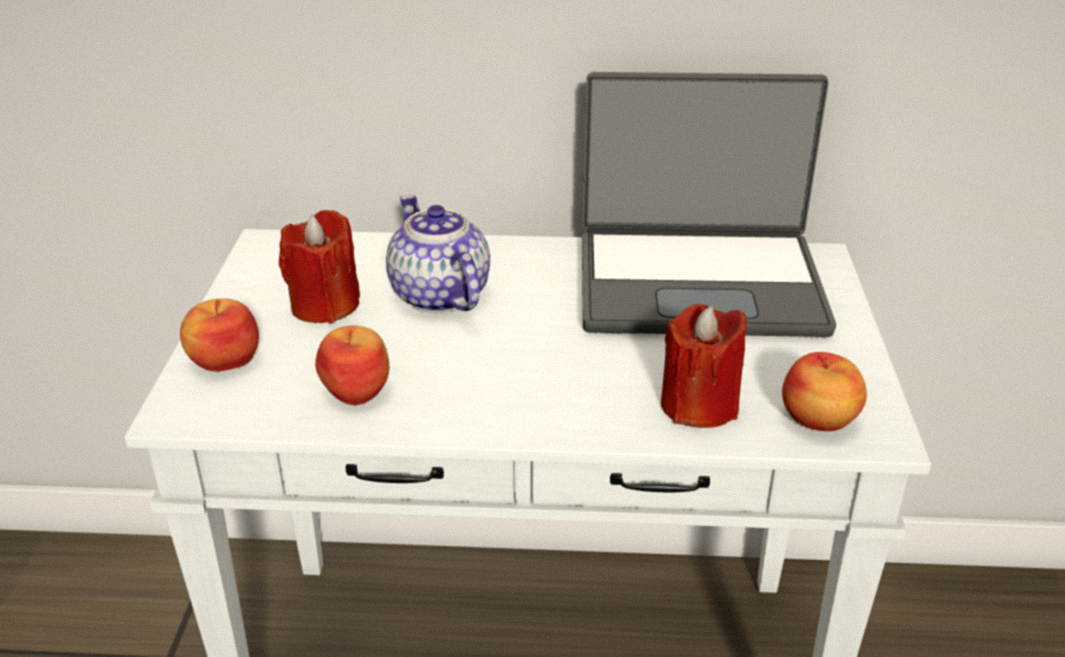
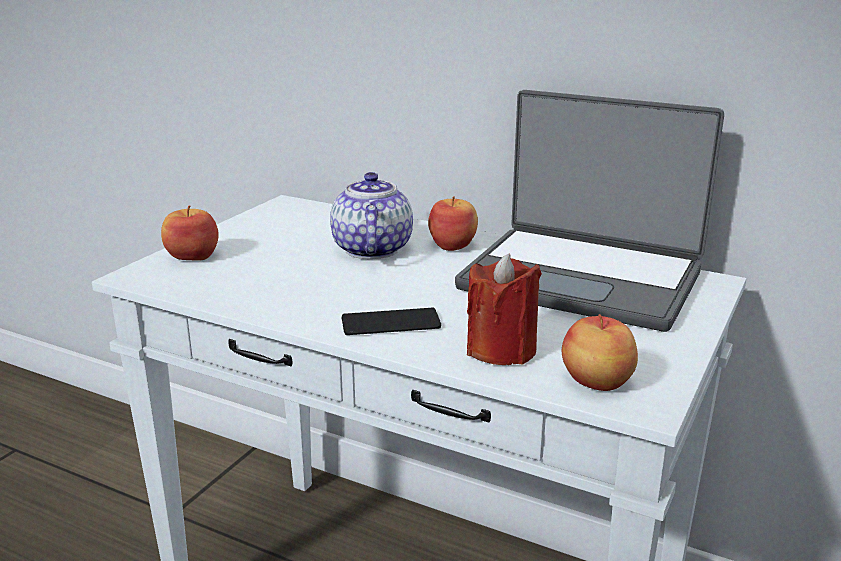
camera: 25 degrees right, 10 degrees down
red candle [279,210,360,323] -> none
apple [315,326,389,405] -> apple moved to [428,196,478,251]
none -> phone [342,307,441,335]

